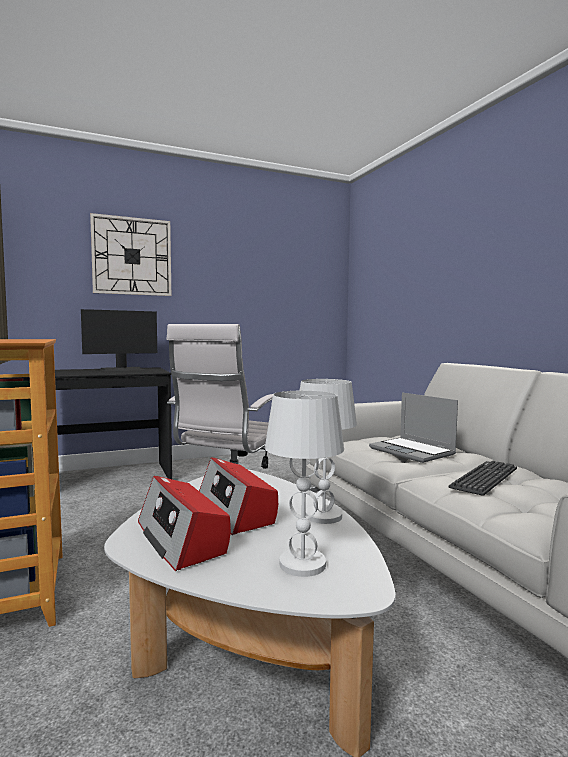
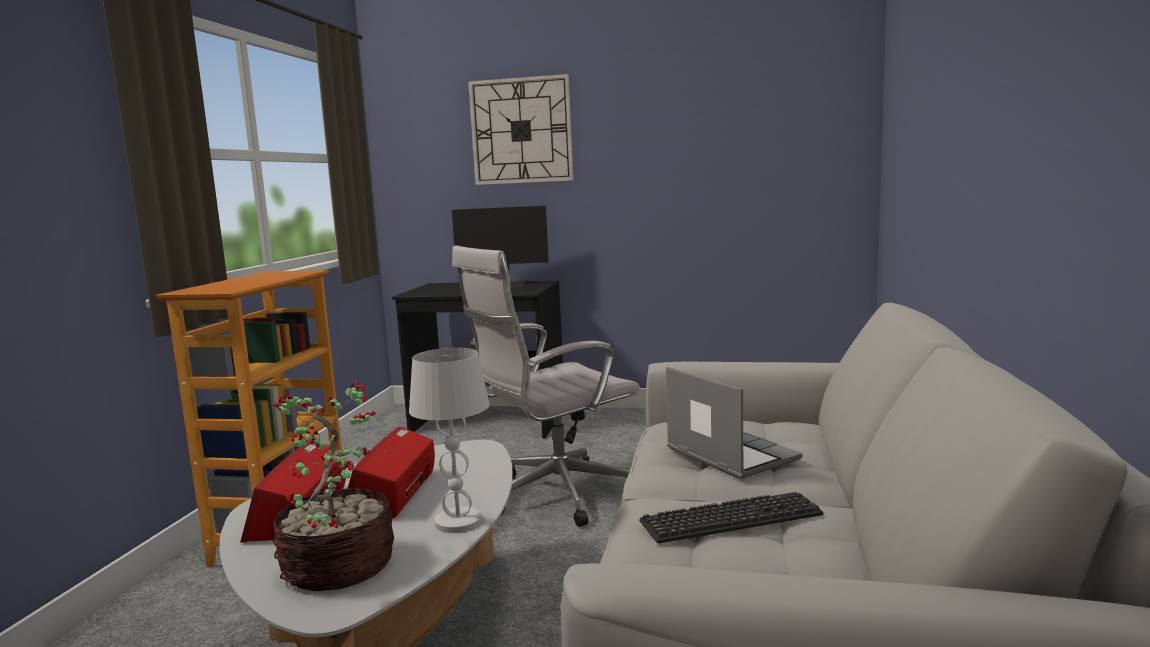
camera: 35 degrees right, 5 degrees up
white table lamp [265,391,344,577] -> potted plant [272,380,394,591]
laptop [369,392,458,463] -> laptop turned 150 degrees clockwise [666,367,803,479]

